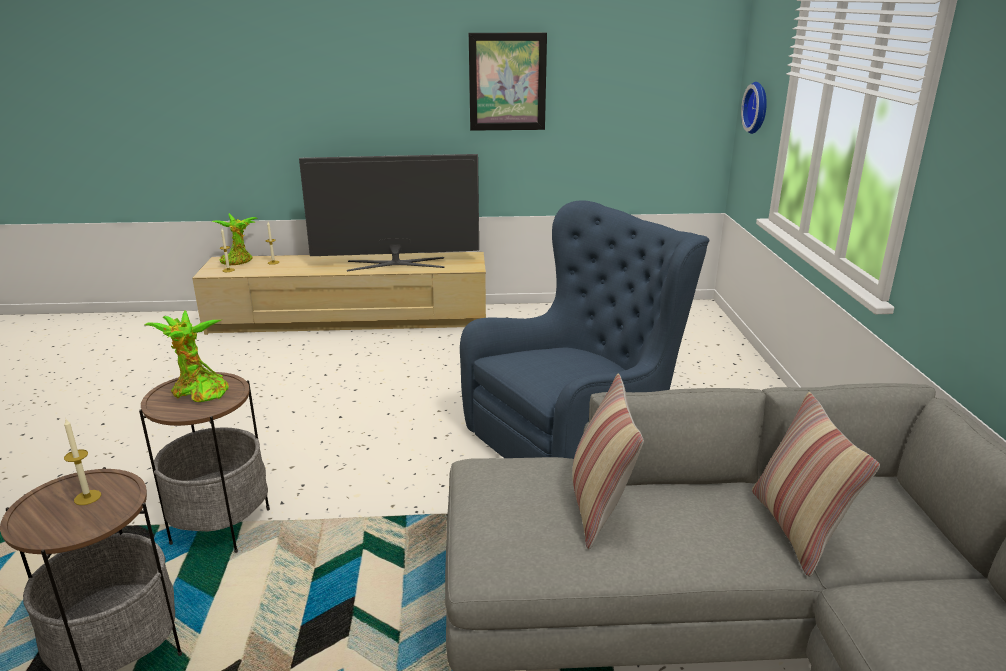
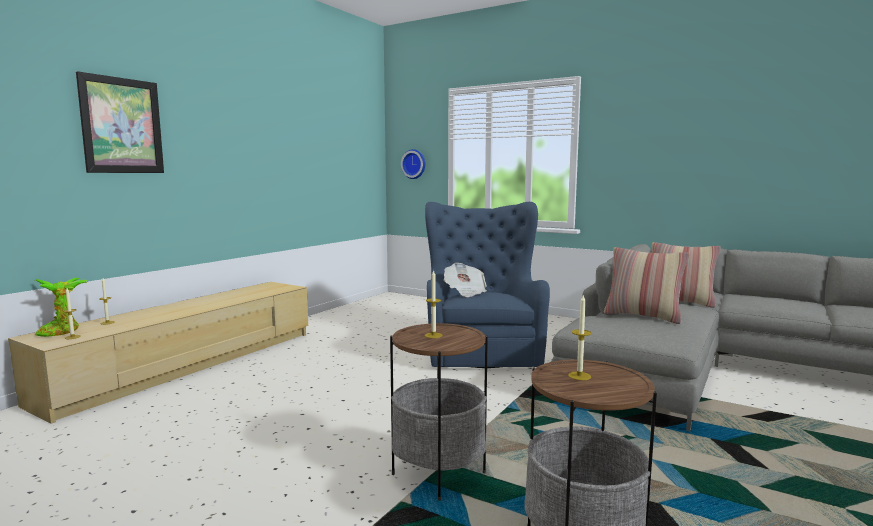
camera: 55 degrees left, 15 degrees down
potted plant [145,310,228,402] -> candle [425,270,443,338]
television [299,154,479,272] -> none
picture [469,33,547,131] -> picture moved to [76,71,164,173]
none -> newspaper [444,263,487,297]

